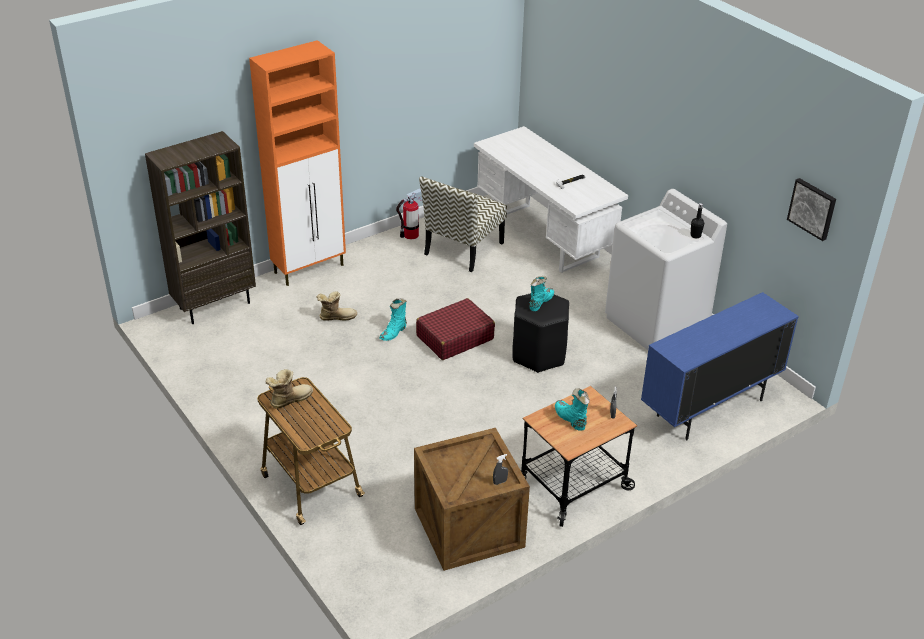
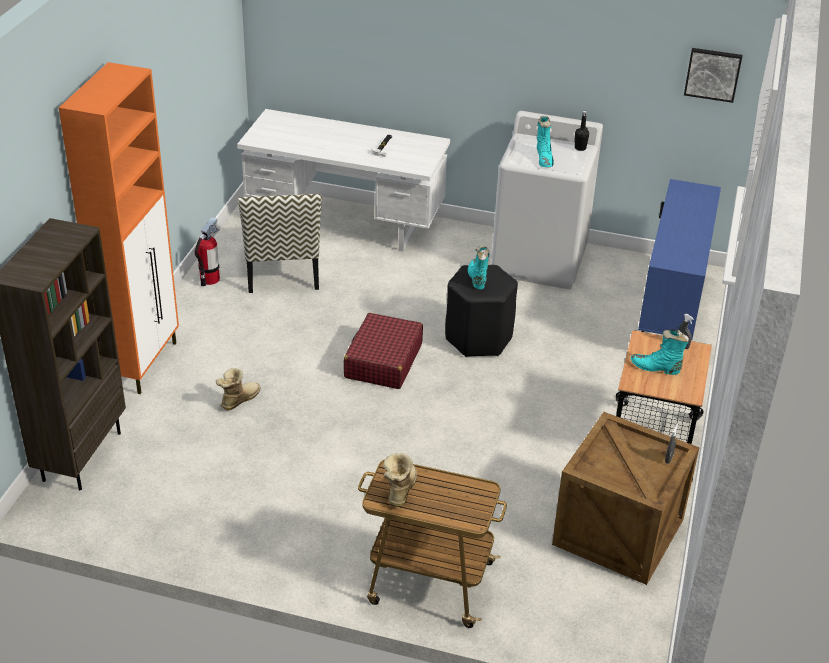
camera: 40 degrees left, 0 degrees up
turquoise boot [379,298,407,341] -> turquoise boot moved to [537,116,554,167]

